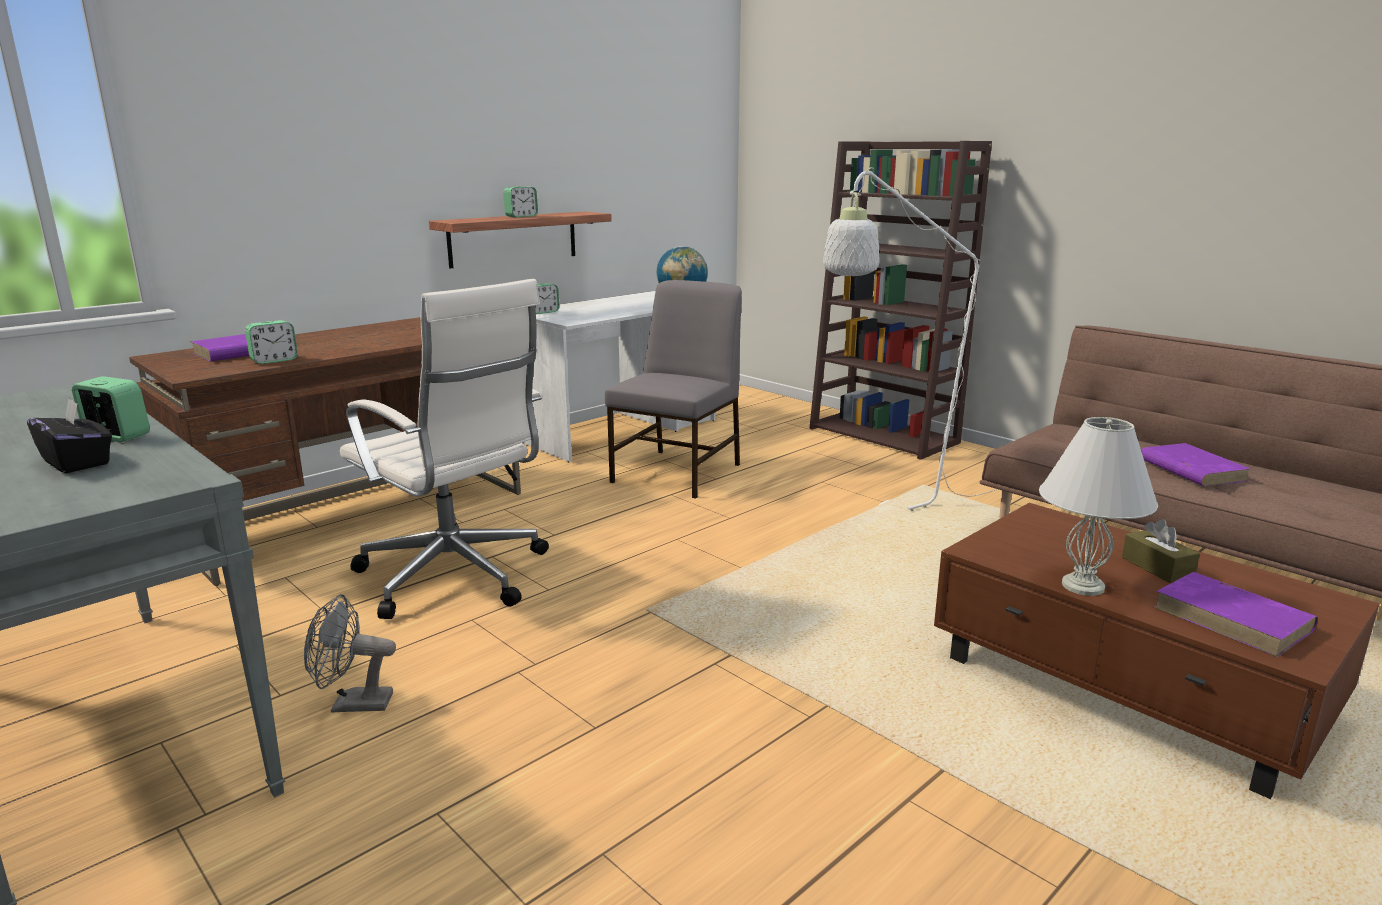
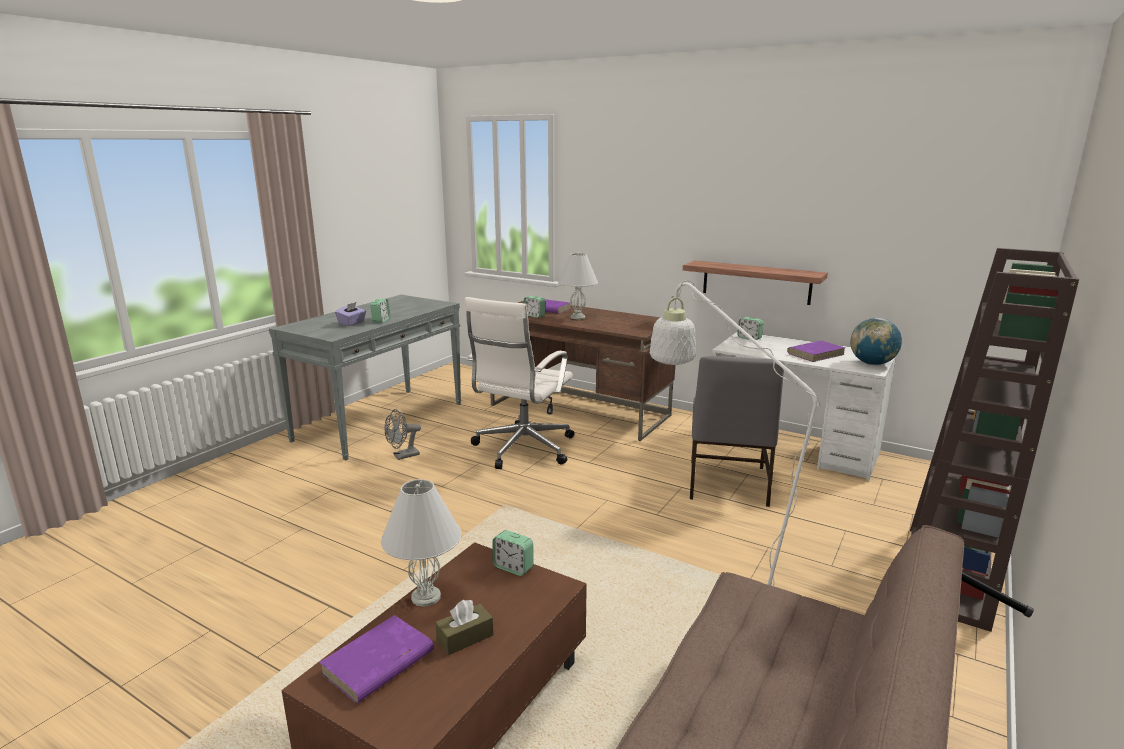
camera: 75 degrees right, 0 degrees up
black tissue box [27,398,112,473] -> purple tissue box [335,302,366,326]
grey fan [304,594,396,713] -> grey fan turned 105 degrees counterclockwise [385,409,421,460]
alarm clock [503,187,538,217] -> alarm clock moved to [492,530,533,576]
grey chair [605,280,742,498] -> grey chair turned 90 degrees clockwise [690,356,785,507]
purple book [1141,443,1251,486] -> purple book moved to [787,341,845,362]
none -> white table lamp [558,253,598,319]

